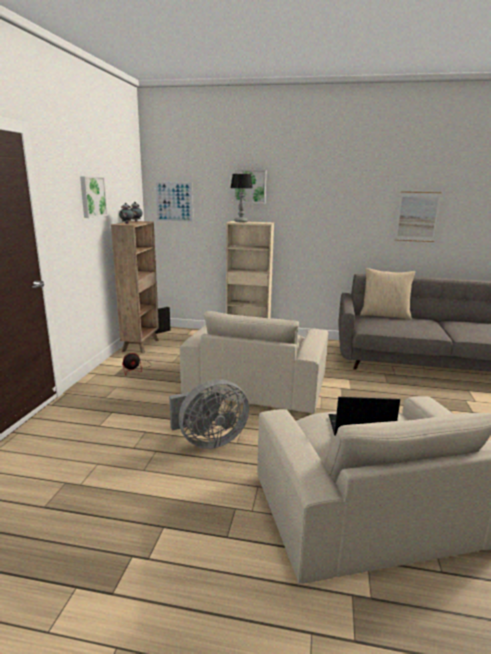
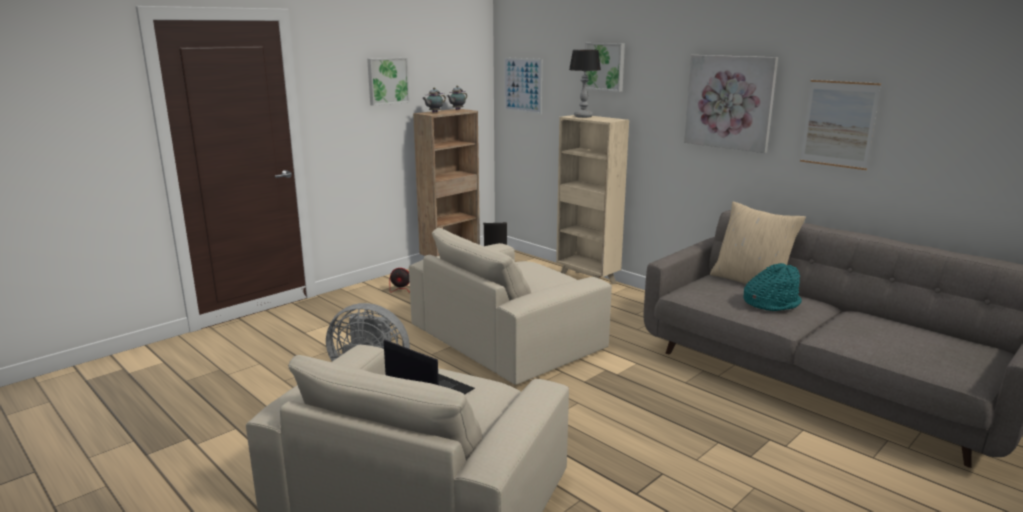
camera: 35 degrees right, 0 degrees up
none -> picture [684,55,778,153]
none -> turquoise hat [743,263,802,311]

